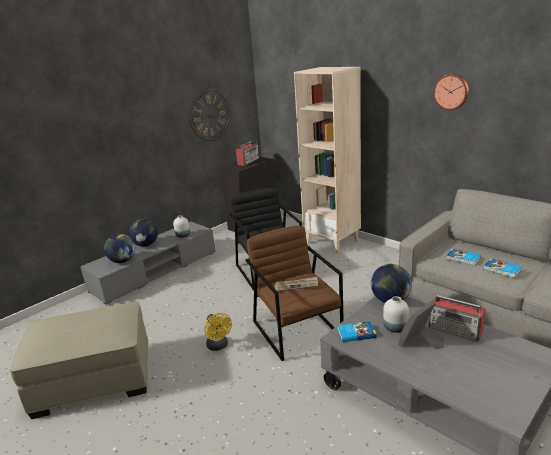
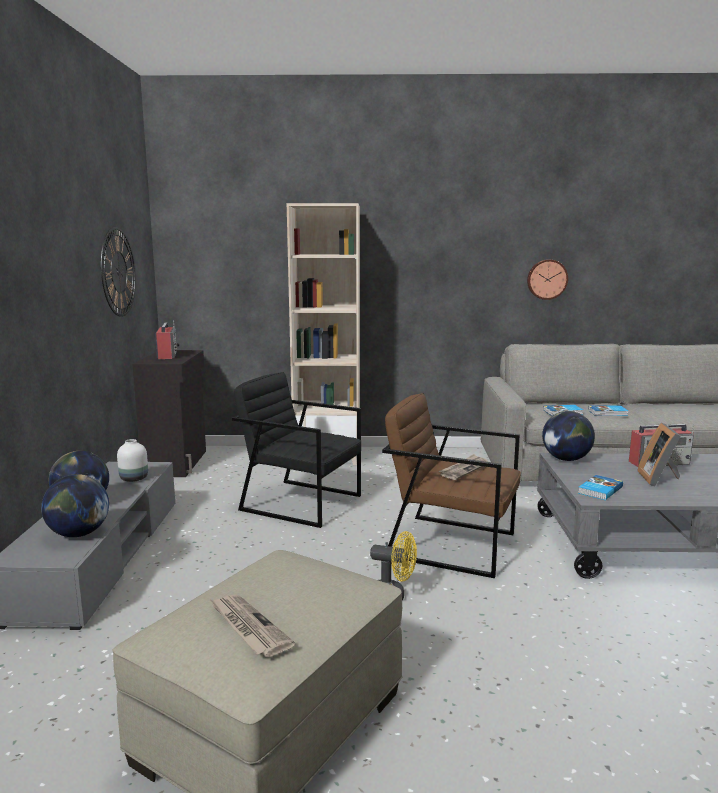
camera: 45 degrees left, 10 degrees down
white vase [383,296,409,333] -> none
wall clock [433,74,469,110] -> wall clock moved to [527,259,568,300]
none -> newspaper [210,594,295,657]

